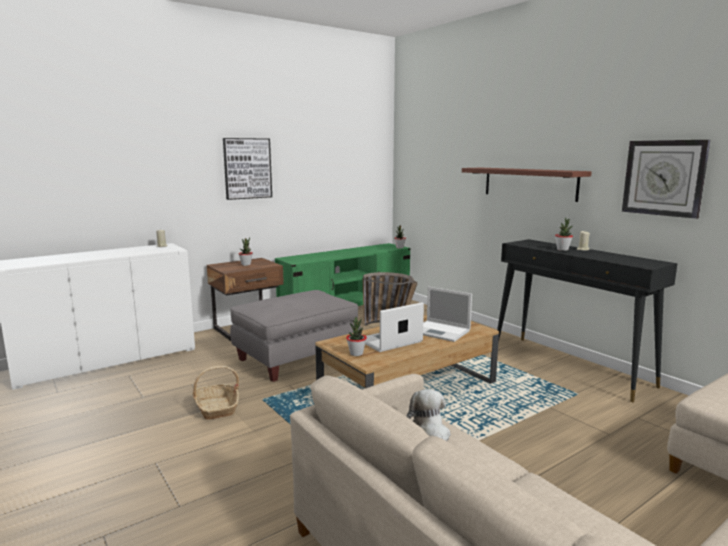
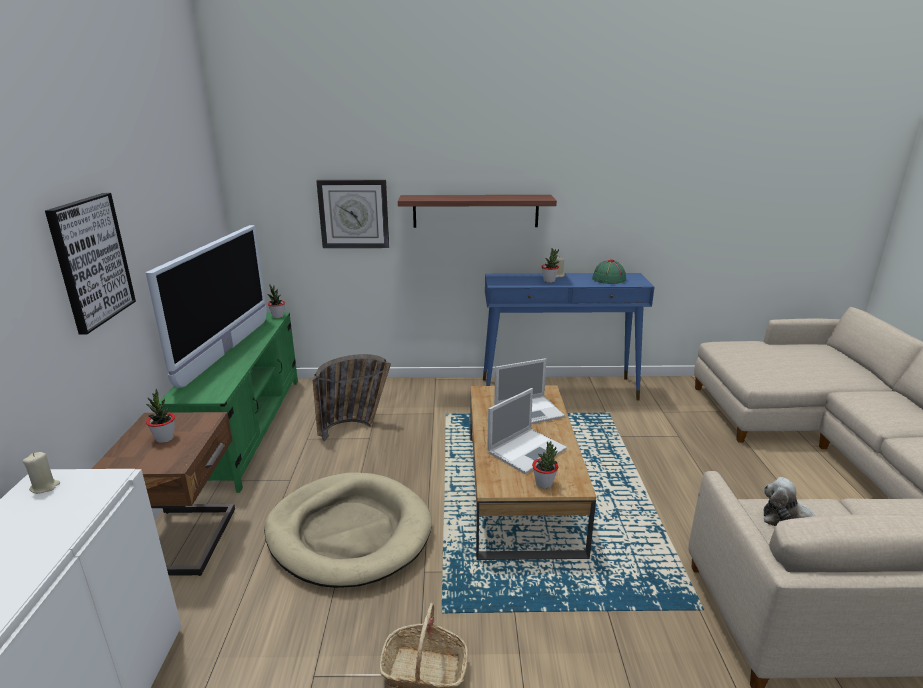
camera: 55 degrees left, 10 degrees up
grey ottoman [230,290,361,382] -> beige dog bed [264,472,432,588]
laptop [365,302,424,352] -> laptop turned 135 degrees counterclockwise [487,388,567,474]
black console table [497,239,678,402] -> blue console table [483,273,654,401]
wall clock [622,140,710,219] -> wall clock moved to [316,180,389,248]
none -> television [146,225,267,388]
none -> green hat [592,260,626,284]

